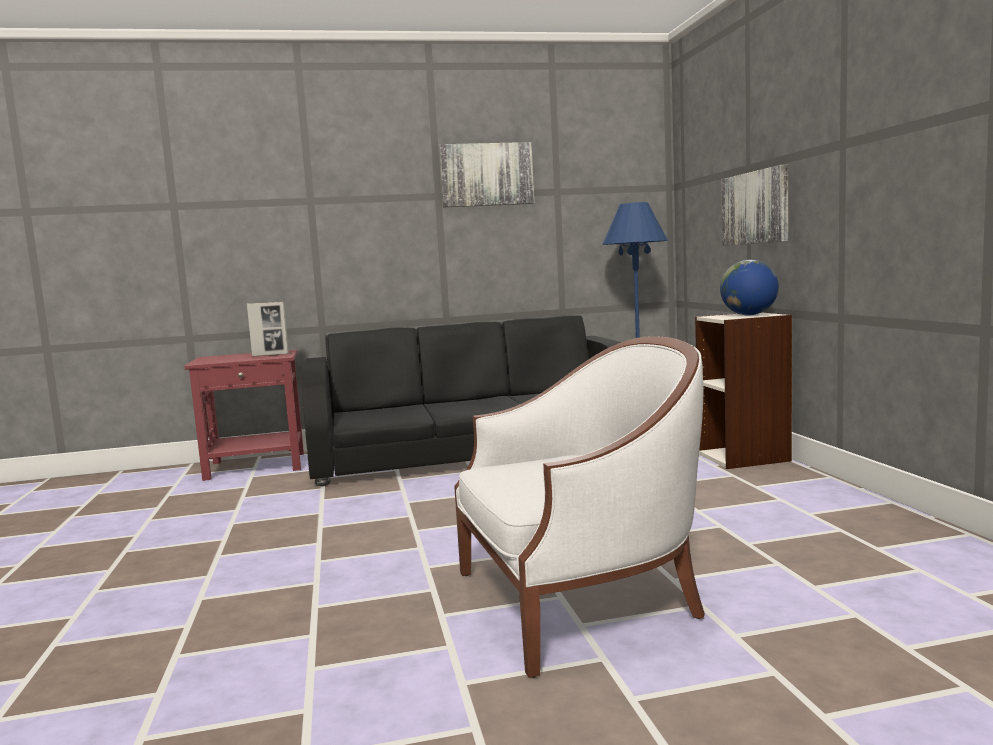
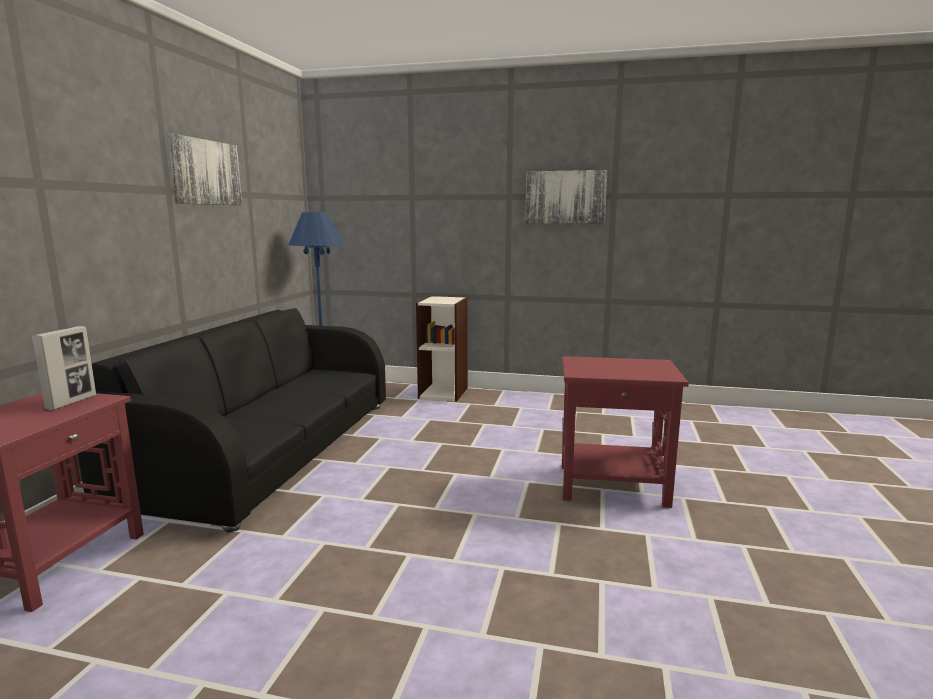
camera: 65 degrees left, 5 degrees up
white armchair [454,336,705,678] -> red side table [562,356,689,508]
globe [720,260,779,315] -> none
picture [722,164,788,246] -> picture moved to [525,170,607,224]

